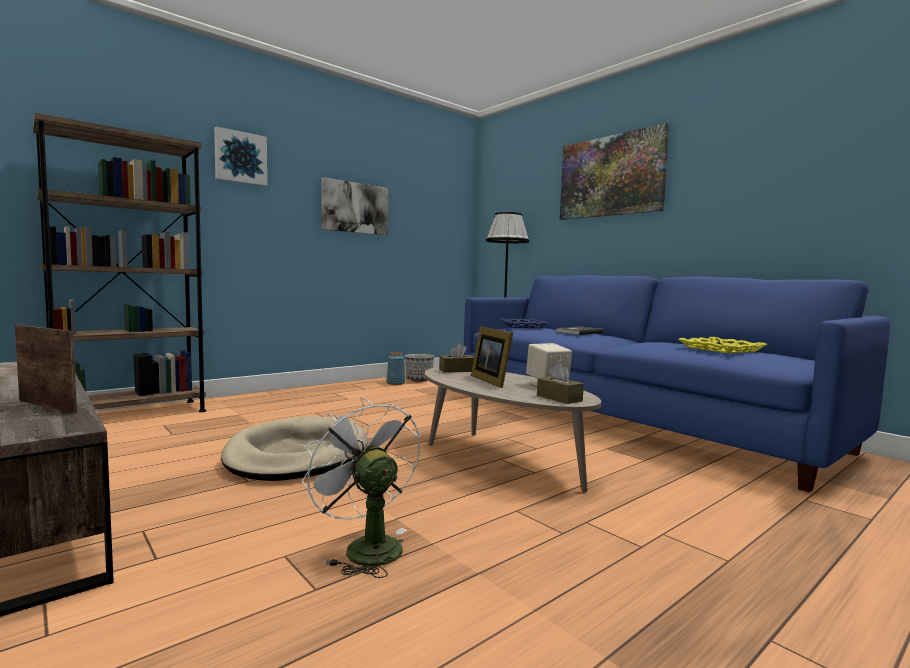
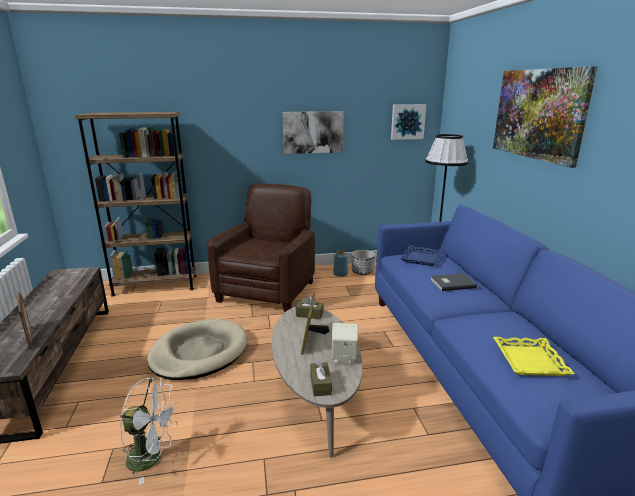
camera: 30 degrees right, 15 degrees up
picture [214,127,267,186] -> picture moved to [391,104,426,140]
white fan [302,398,420,578] -> white fan turned 105 degrees clockwise [120,378,178,485]
none -> brown armchair [207,184,315,313]

